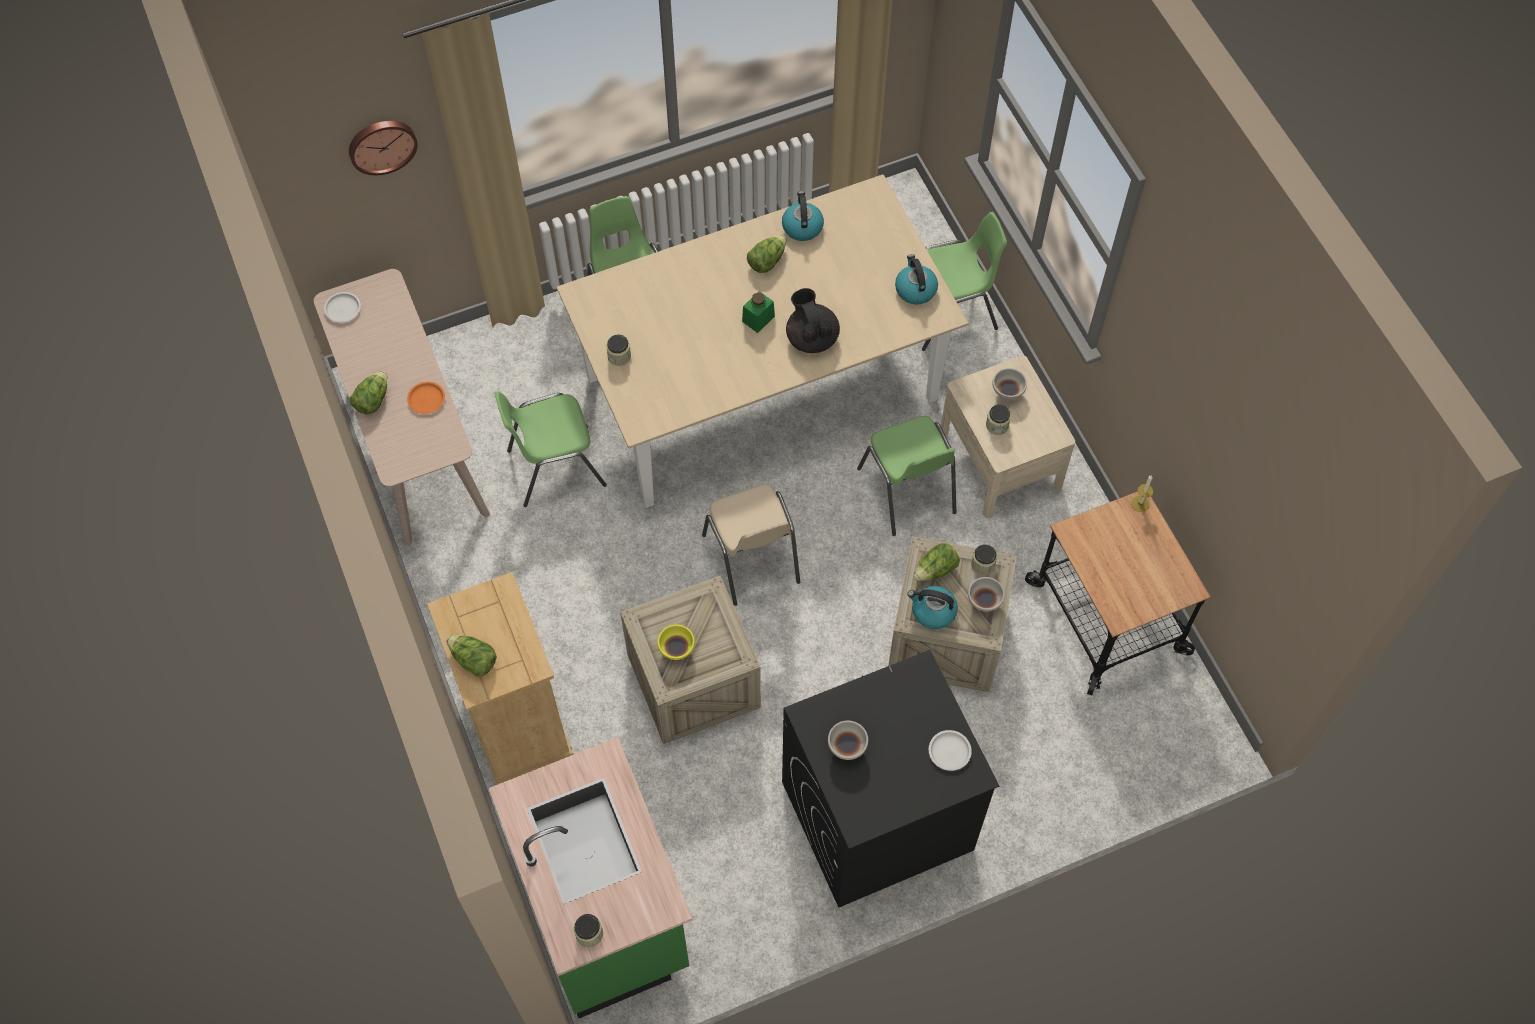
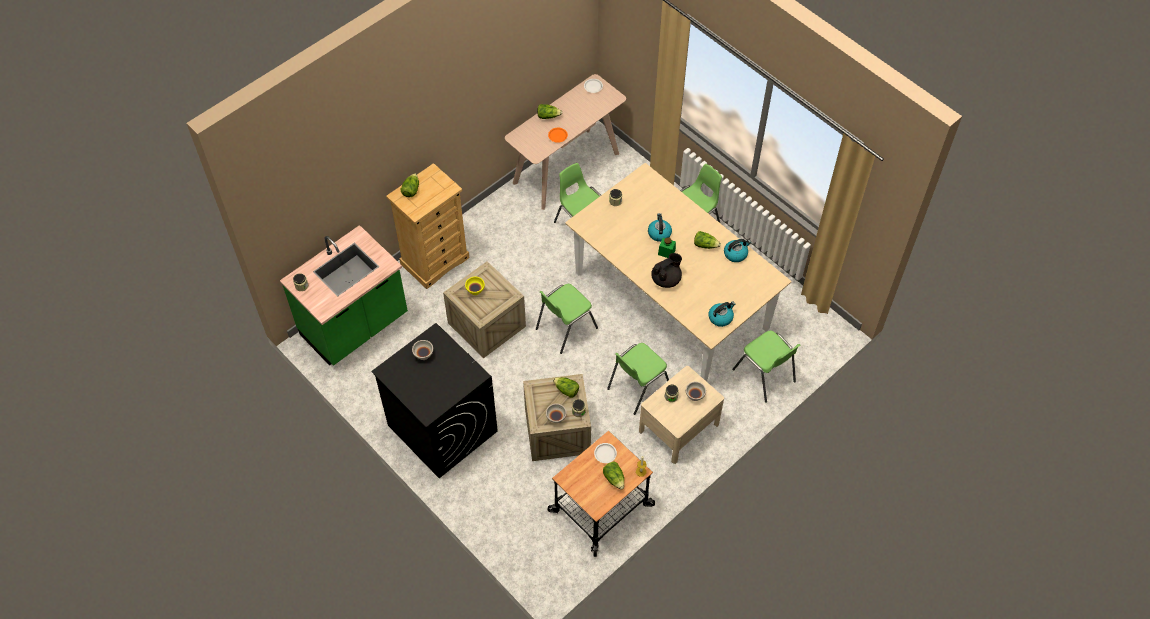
camera: 70 degrees right, 5 degrees down
wall clock [349,121,418,175] -> none
beige chair [702,485,800,606] -> green chair [536,284,598,354]
kettle [907,586,958,629] -> kettle moved to [648,213,672,242]
white plate [929,730,972,771] -> white plate moved to [594,443,617,463]
none -> lettuce [603,462,624,490]

